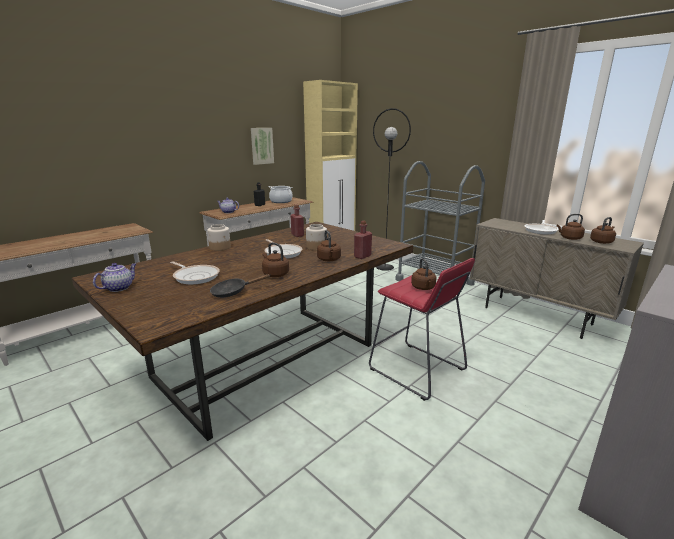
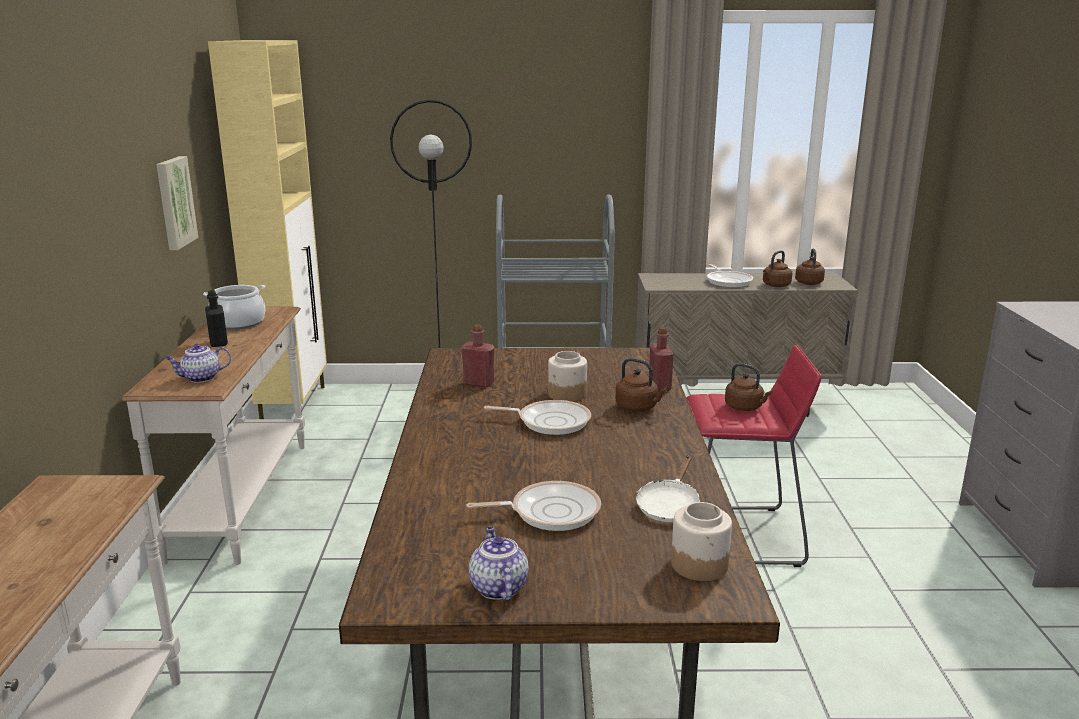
camera: 45 degrees left, 0 degrees up
jar [207,224,231,251] -> jar moved to [671,502,732,581]
black frying pan [210,274,270,298] -> white frying pan [636,455,700,522]
brown kettle [262,242,289,277] -> none

